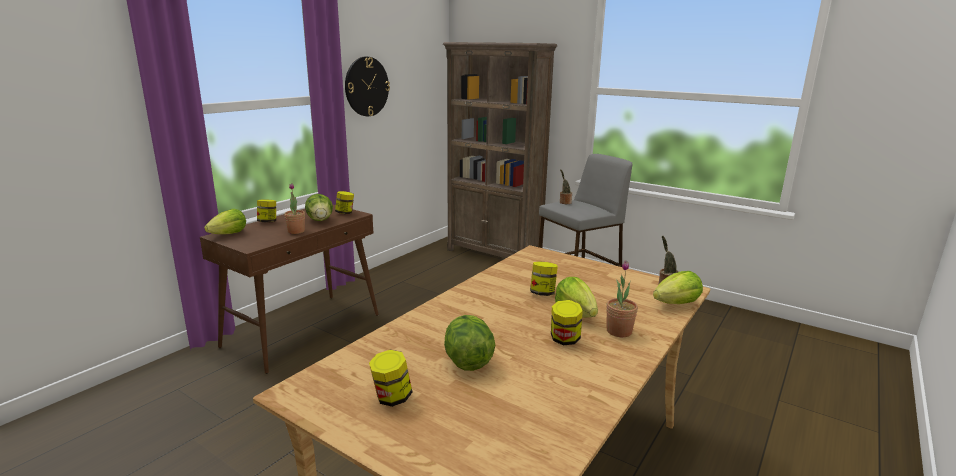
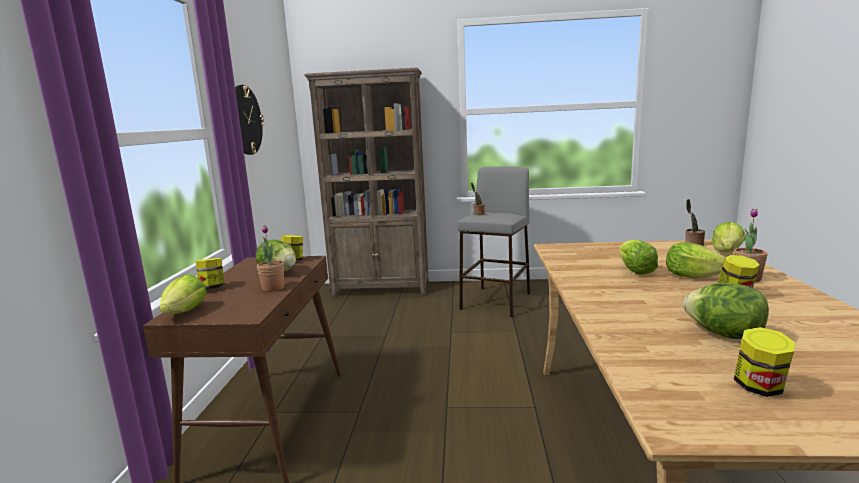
camera: 30 degrees left, 5 degrees down
jar [530,261,558,296] -> lettuce [619,240,658,275]

